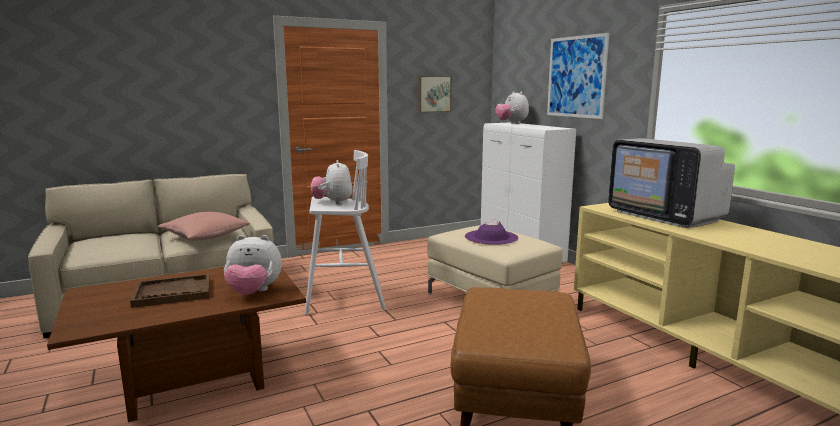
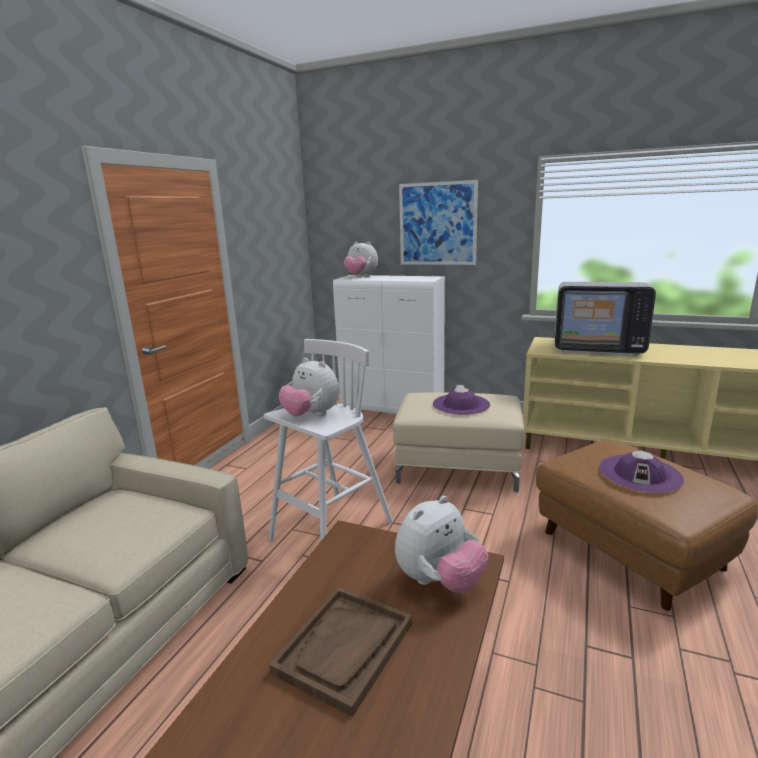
camera: 40 degrees left, 5 degrees up
pink pillow [158,212,251,241] -> none
picture [418,76,452,113] -> none
none -> purple hat [599,451,684,493]

